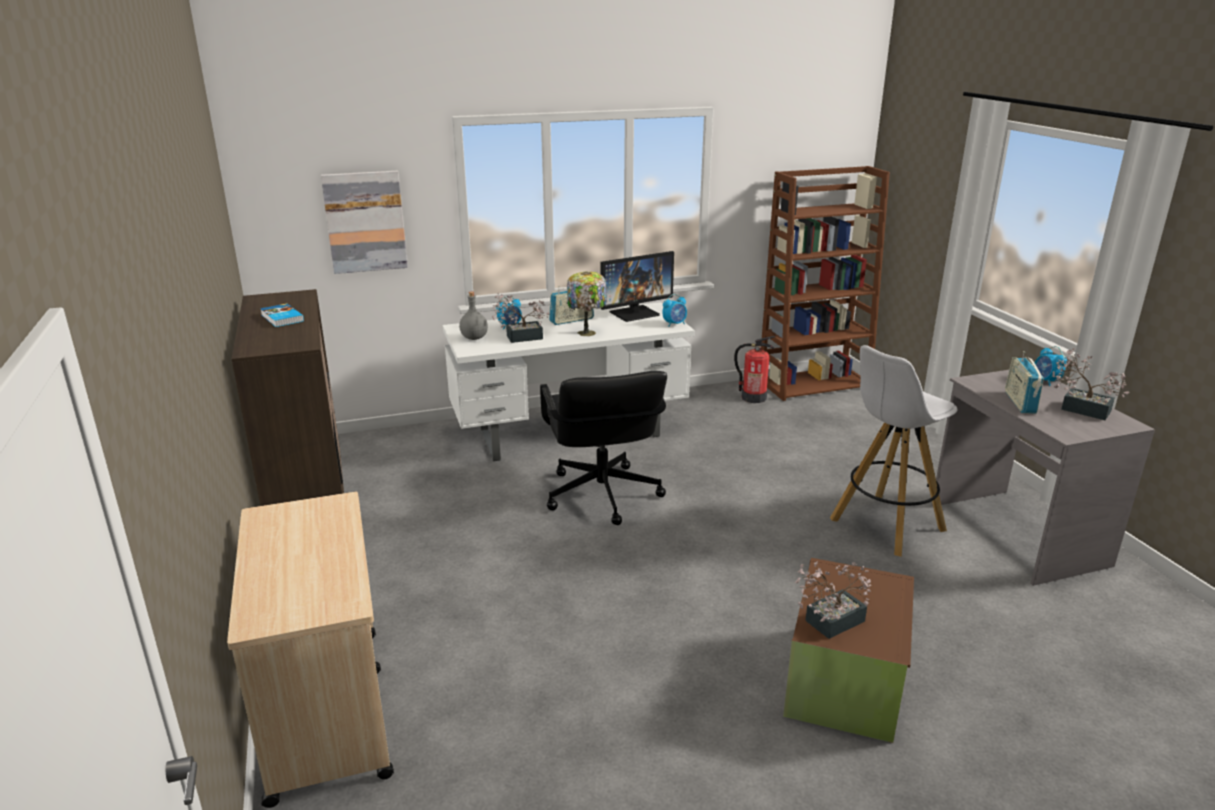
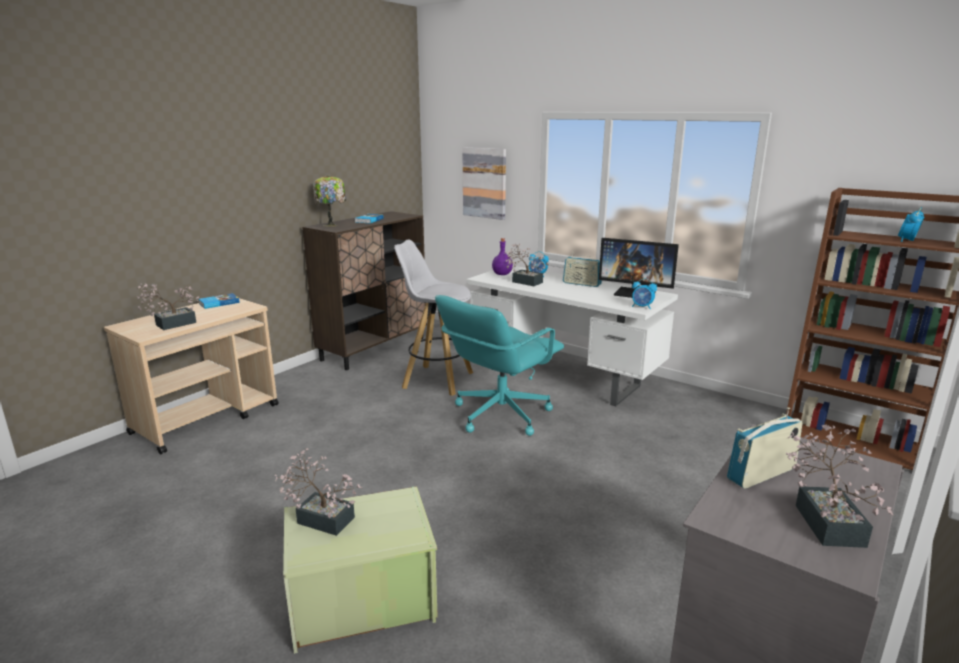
camera: 55 degrees right, 5 degrees down
grey bottle [459,292,488,340] -> purple bottle [492,238,513,275]
black office chair [540,371,667,525] -> turquoise office chair [435,295,564,436]
table lamp [567,271,607,336] -> table lamp moved to [313,175,346,227]
fire extinguisher [734,336,775,403] -> none
brown storage box [783,558,914,743] -> green storage box [283,487,438,654]
white stool [830,345,958,557] -> white stool moved to [394,239,473,396]
alarm clock [1035,346,1067,386] -> alarm clock moved to [898,207,924,242]
none -> potted plant [137,283,199,330]
none -> book [199,293,240,309]

